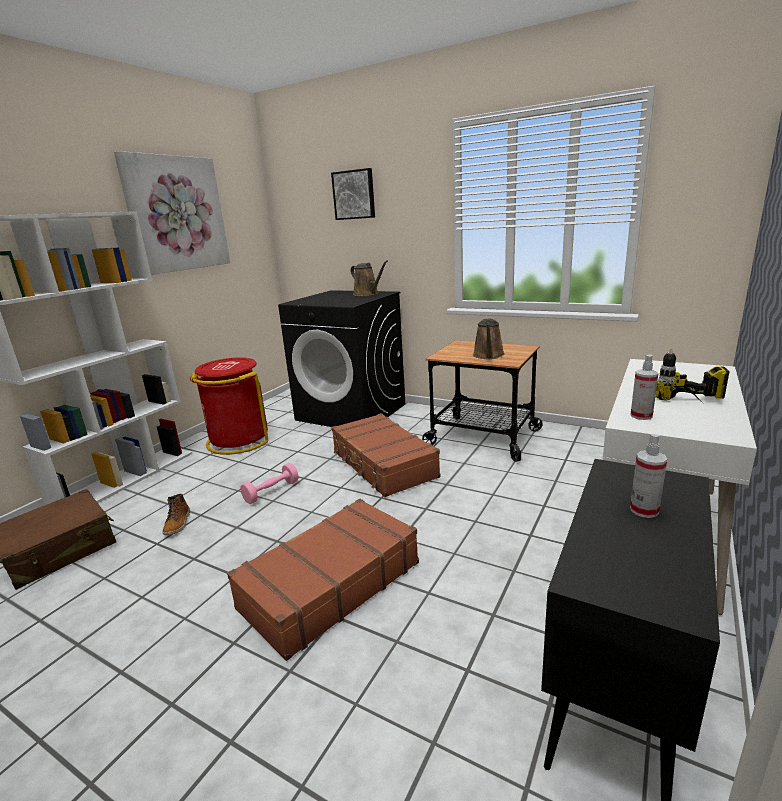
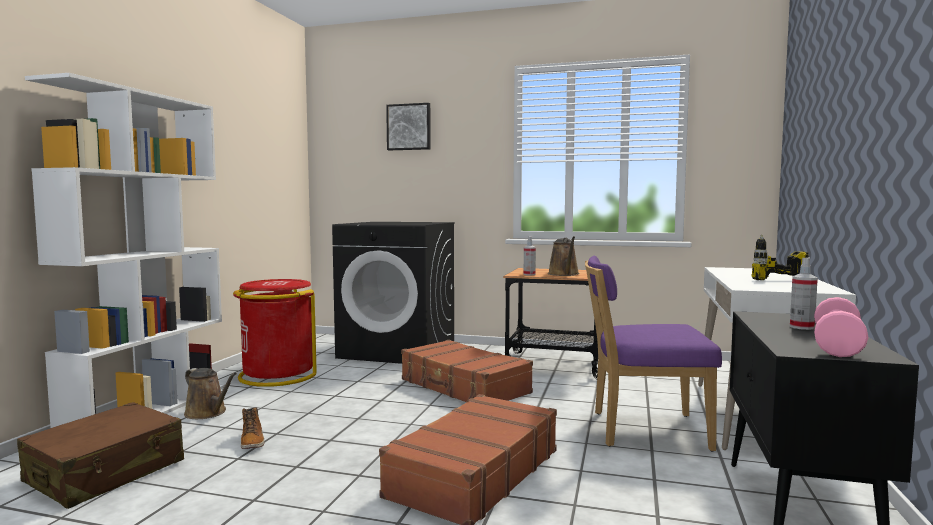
camera: 15 degrees left, 15 degrees down
picture [114,151,230,275] -> none
pink dumbbell [240,463,299,504] -> pink dumbbell moved to [814,297,868,357]
brown watering can [351,260,388,296] -> brown watering can moved to [184,368,237,419]
spray bottle [630,355,659,420] -> spray bottle moved to [524,237,536,275]
none -> purple chair [585,256,722,452]

